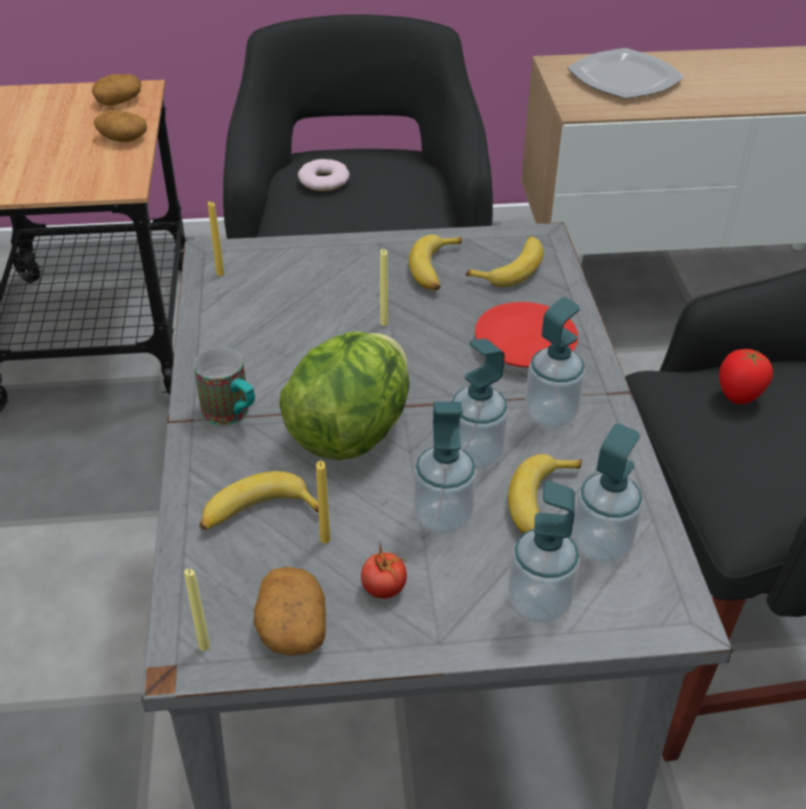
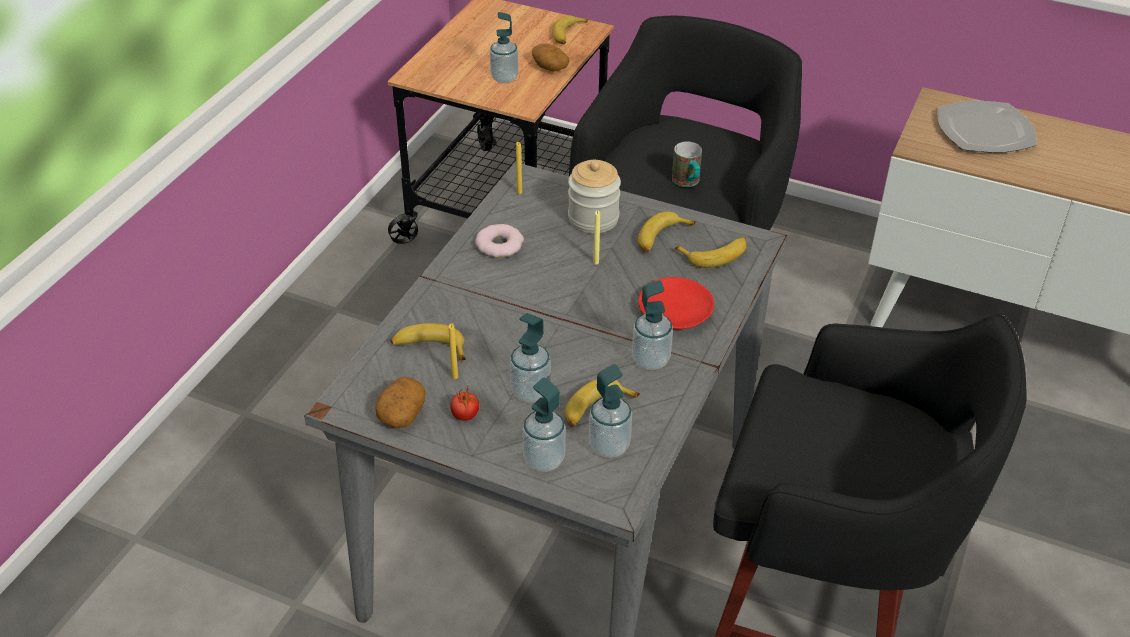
camera: 30 degrees right, 0 degrees up
potato [92,74,141,106] -> banana [552,15,588,44]
yellow candle [184,569,210,651] -> none
mug [194,347,255,426] -> mug moved to [672,142,702,187]
lettuce [279,331,410,460] -> none
donut [298,159,350,191] -> donut moved to [475,224,524,258]
soap dispenser [452,338,508,470] -> soap dispenser moved to [490,12,519,83]
tomato [719,349,773,404] -> none
none -> jar [568,160,621,234]

